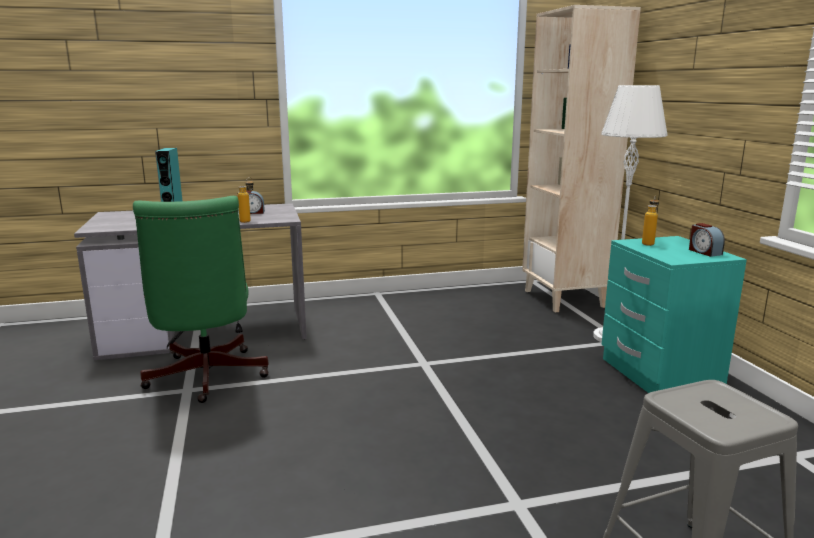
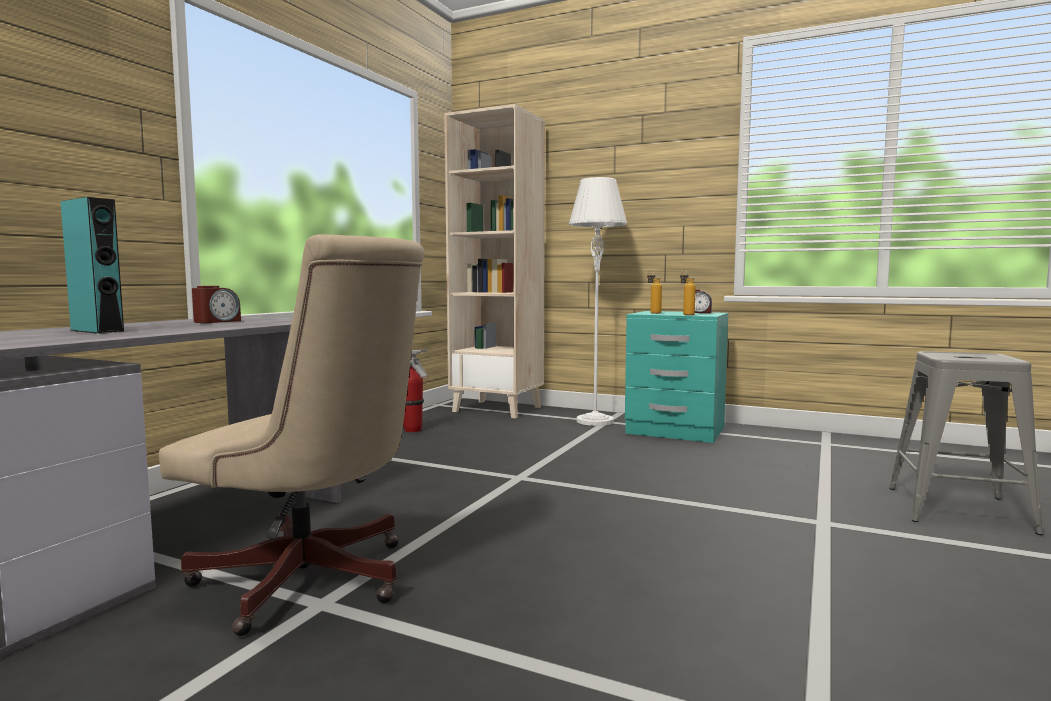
camera: 50 degrees left, 10 degrees down
green office chair [133,196,269,403] -> beige office chair [159,234,425,636]
bottle [238,177,254,223] -> bottle moved to [680,270,696,315]
none -> fire extinguisher [403,349,428,432]

